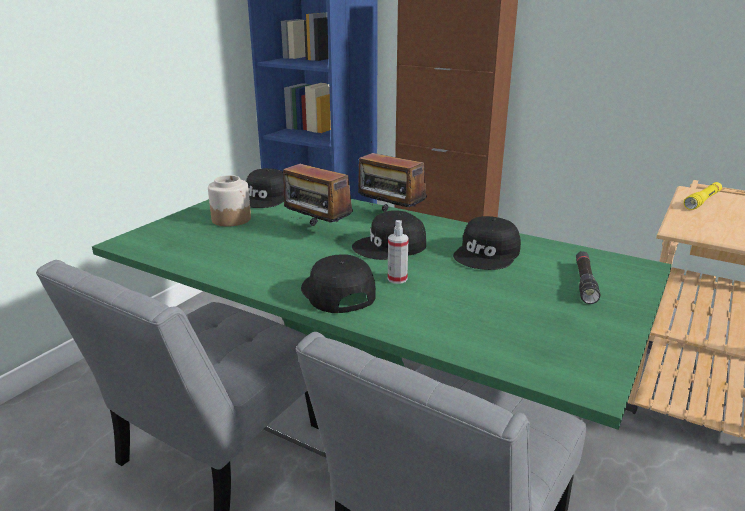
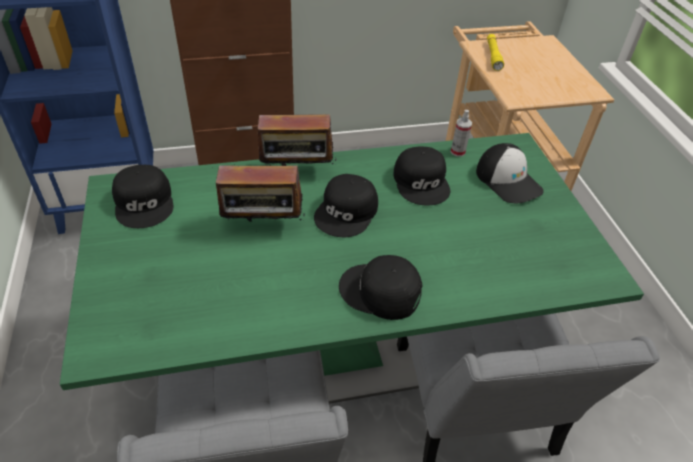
camera: 45 degrees left, 20 degrees up
jar [208,175,251,227] -> none
spray bottle [388,220,409,284] -> spray bottle moved to [451,110,472,157]
black flashlight [576,251,600,304] -> cap [476,143,544,203]

